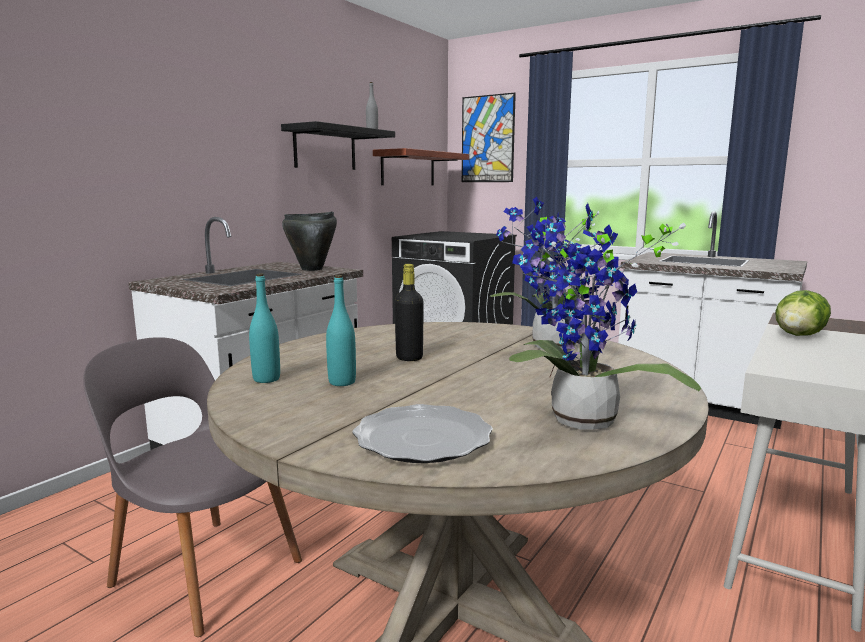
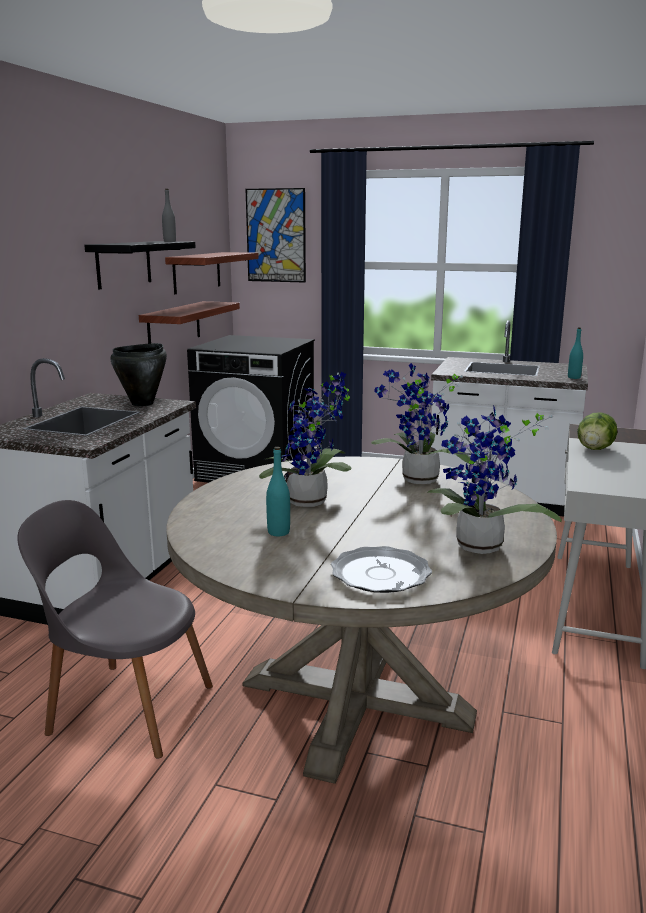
camera: 15 degrees left, 5 degrees up
turquoise bottle [249,273,280,383] -> turquoise bottle moved to [568,328,583,379]
black bottle [394,264,424,361] -> potted plant [259,372,352,507]
none -> shelf [139,301,240,344]

